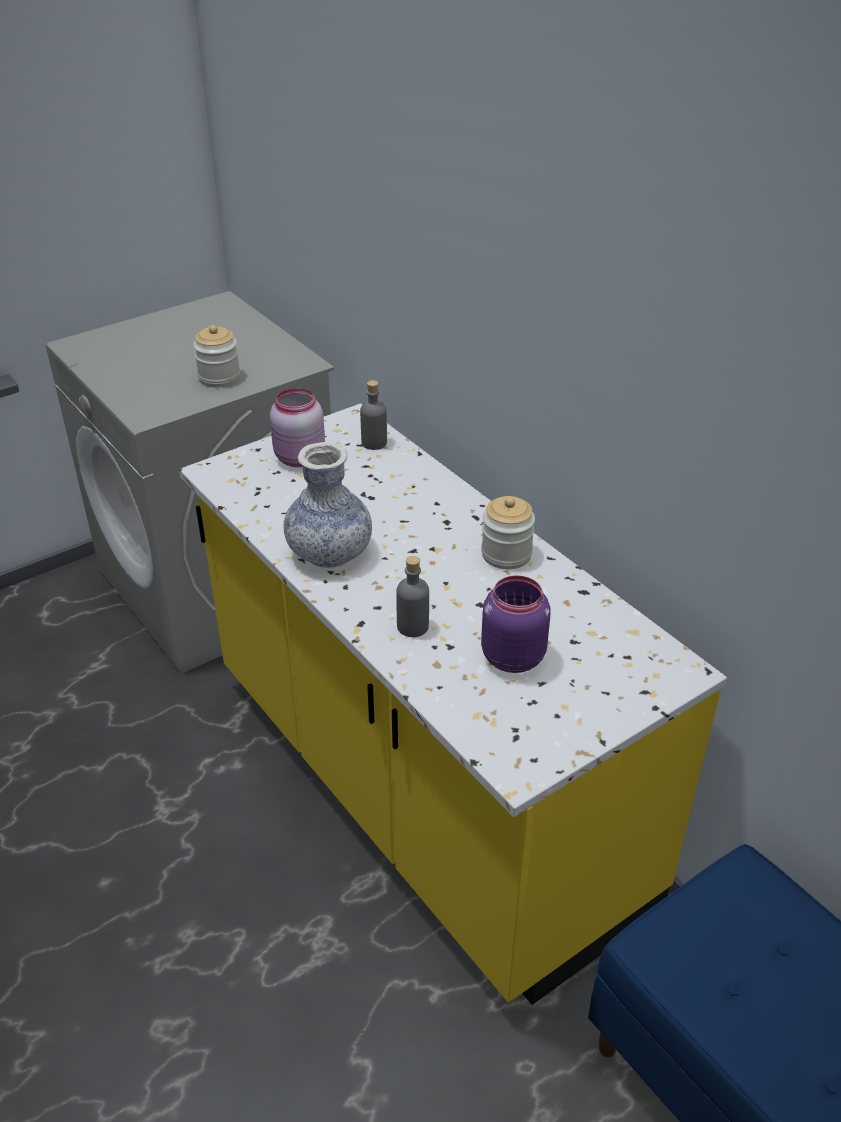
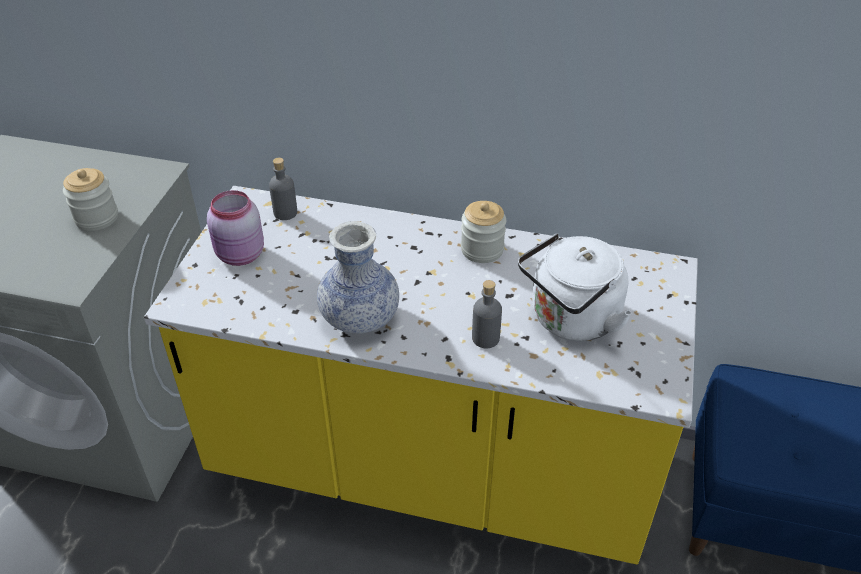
camera: 40 degrees left, 5 degrees up
purple jar [481,575,551,673] -> white kettle [518,233,632,341]

